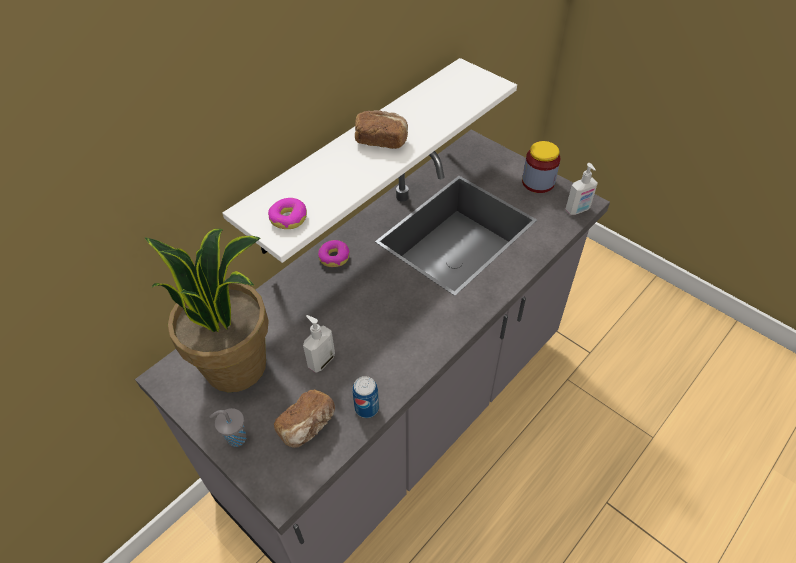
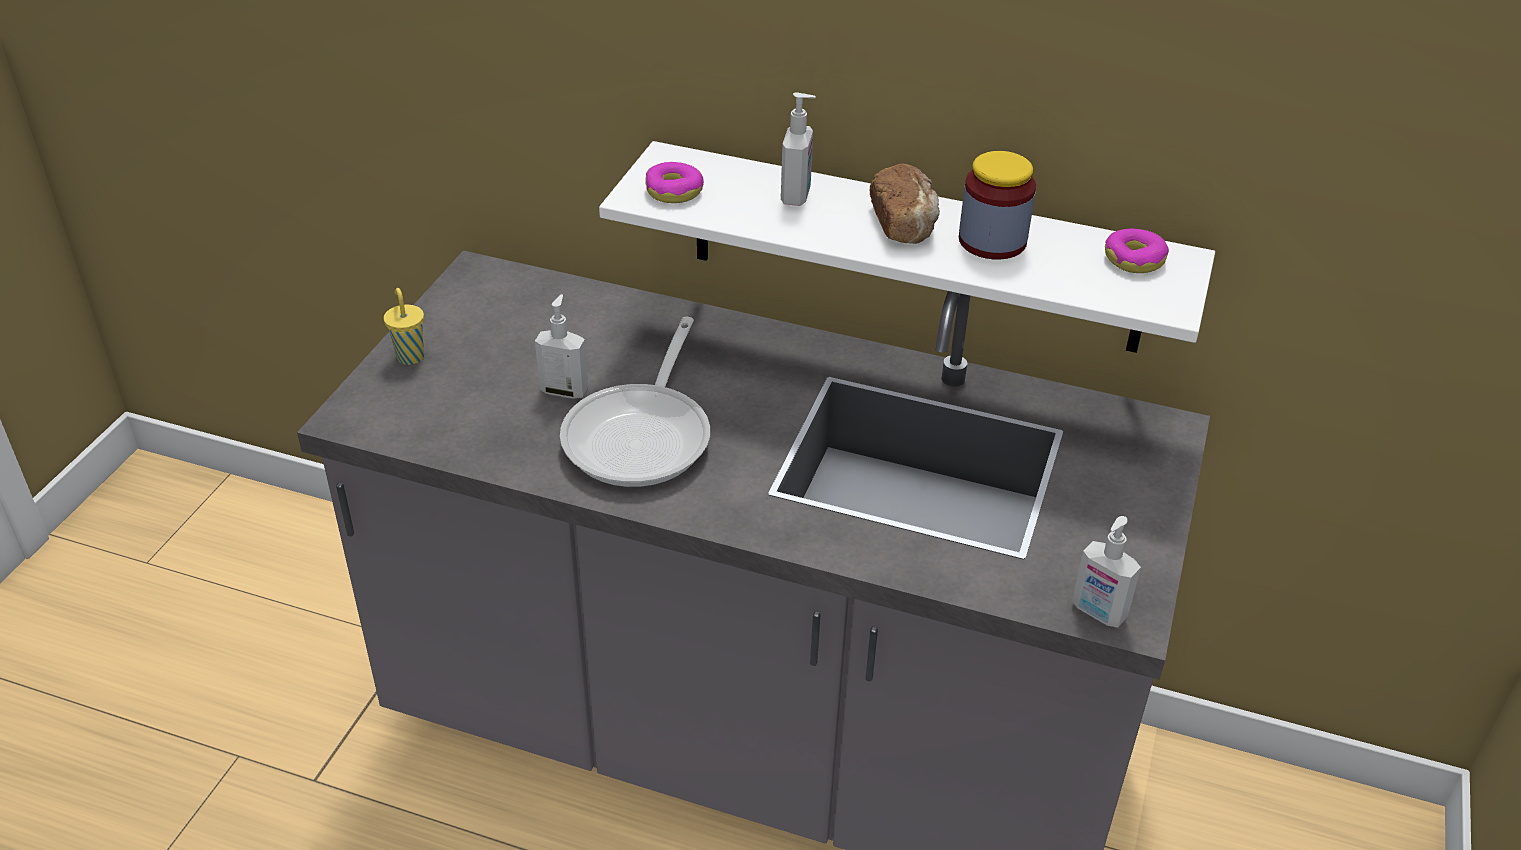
camera: 65 degrees right, 10 degrees down
potted plant [145,229,269,392] -> none
grey cup [209,408,247,447] -> yellow cup [384,288,424,365]
bread [274,390,335,448] -> none
donut [318,240,350,267] -> donut moved to [1105,229,1169,273]
can [352,376,379,418] -> none
jar [522,141,560,193] -> jar moved to [959,151,1036,260]
none -> frying pan [560,317,710,487]
none -> soap dispenser [781,92,816,206]

